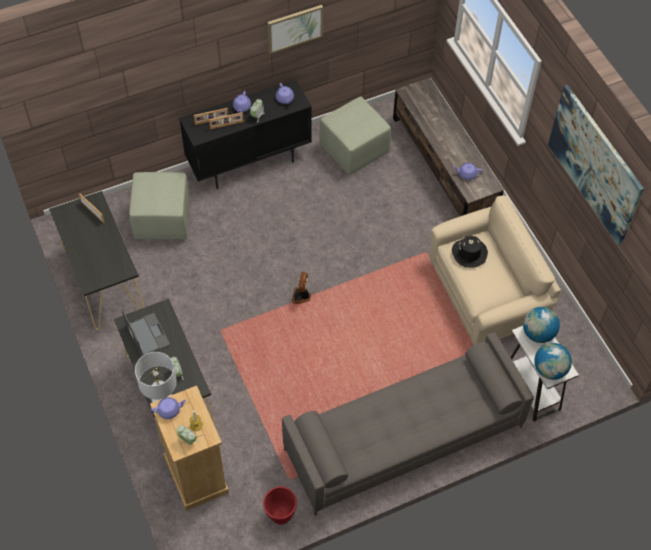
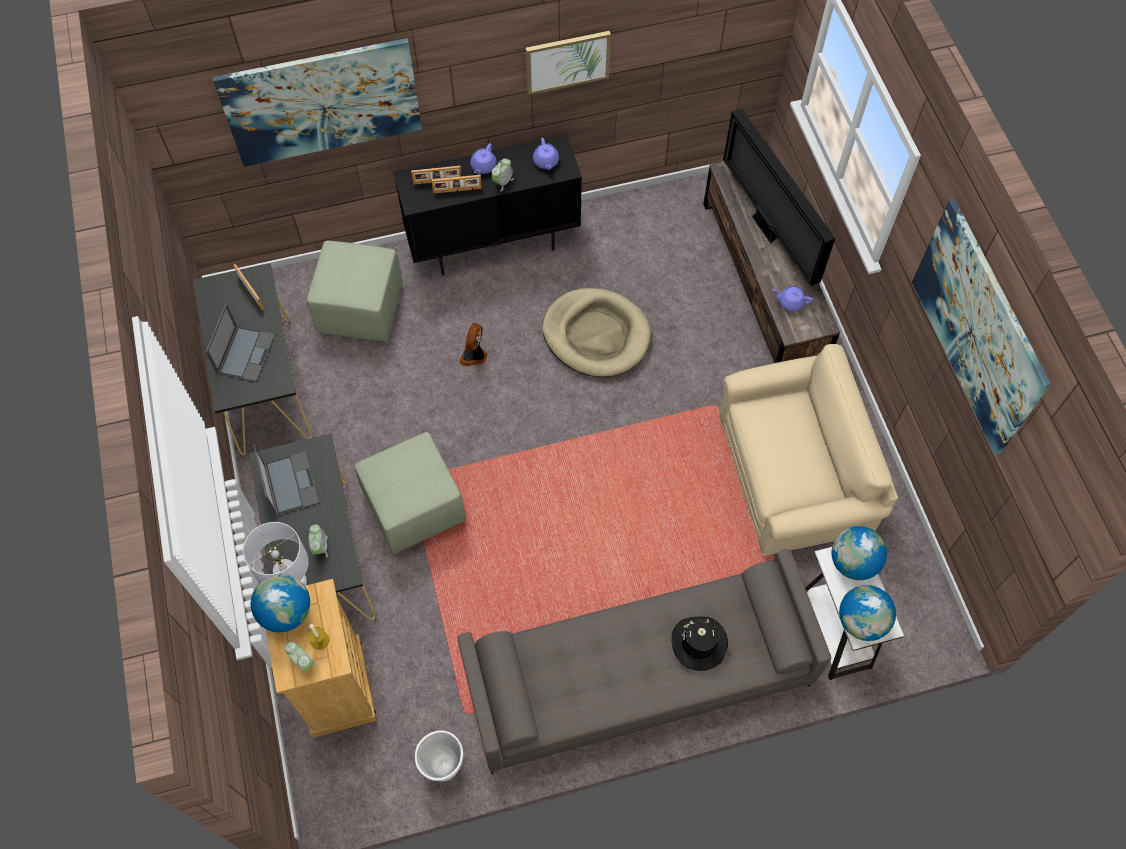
camera: 10 degrees right, 5 degrees up
purple teapot [151,397,187,419] -> globe [251,574,310,633]
red planter [263,486,297,525] -> white planter [415,730,463,782]
fan [292,272,311,304] -> fan moved to [459,323,488,366]
green ottoman [319,96,391,175] -> green ottoman moved to [355,432,466,554]
black hat [452,235,488,268] -> black hat moved to [671,617,728,671]
none -> laptop [206,304,275,382]
none -> picture [213,38,422,167]
none -> beige dog bed [542,288,651,377]
none -> television [723,108,835,286]

